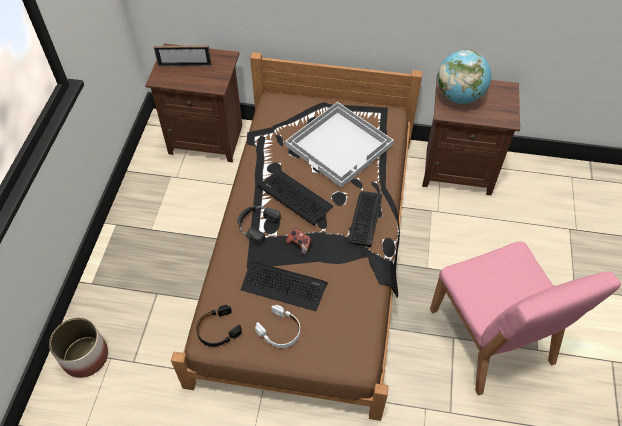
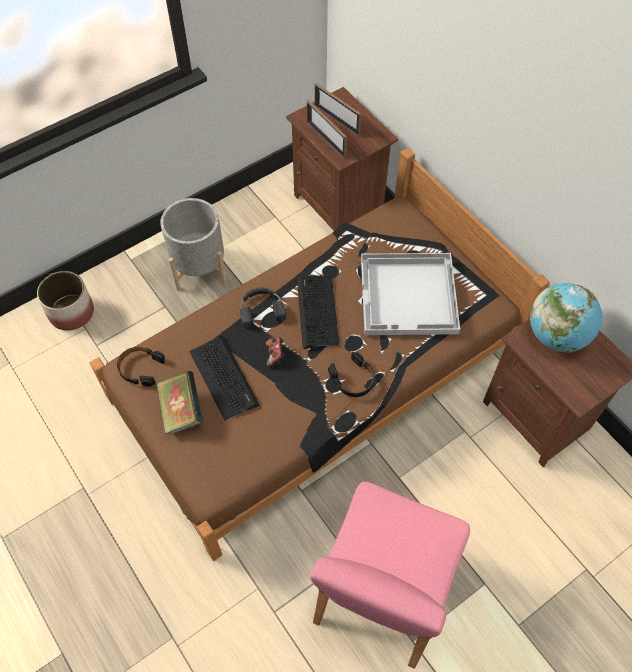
camera: 45 degrees right, 5 degrees up
white headphones [255,305,300,348] -> book [156,371,203,435]
keyboard [348,191,382,247] -> black headphones [328,352,374,397]
none -> grey planter [160,198,227,291]
none -> picture frame [307,100,347,159]

